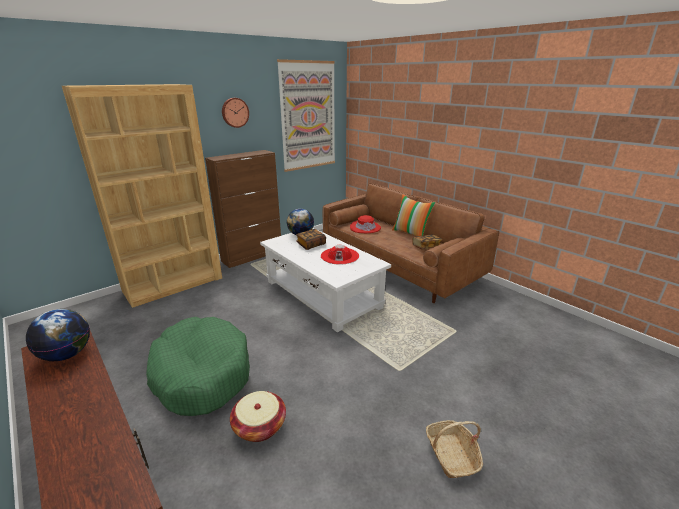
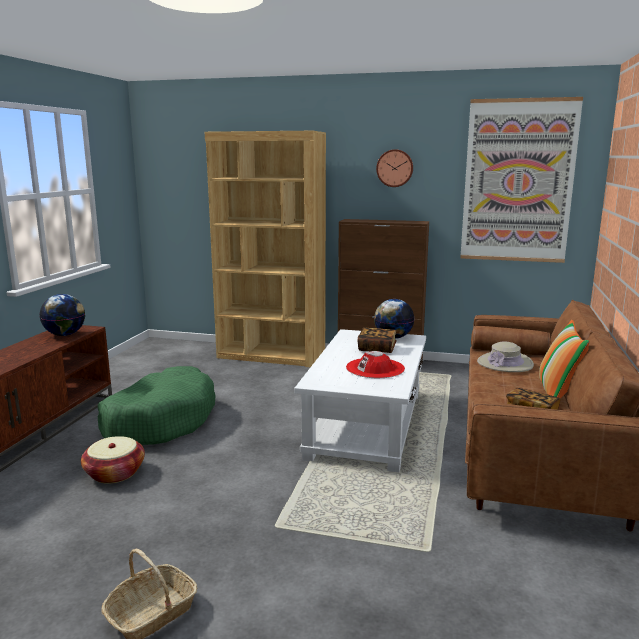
camera: 55 degrees right, 10 degrees down
red hat [350,215,381,233] -> beige hat [477,341,534,372]

